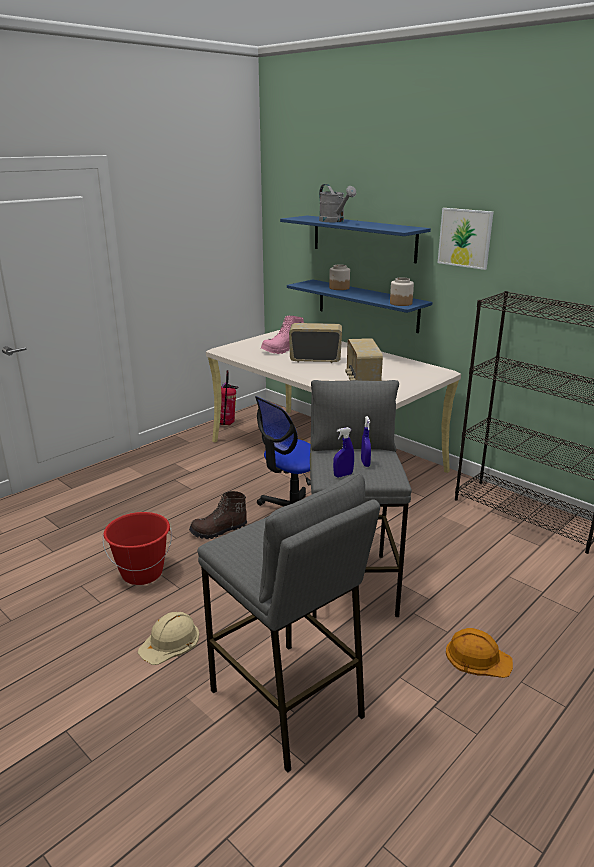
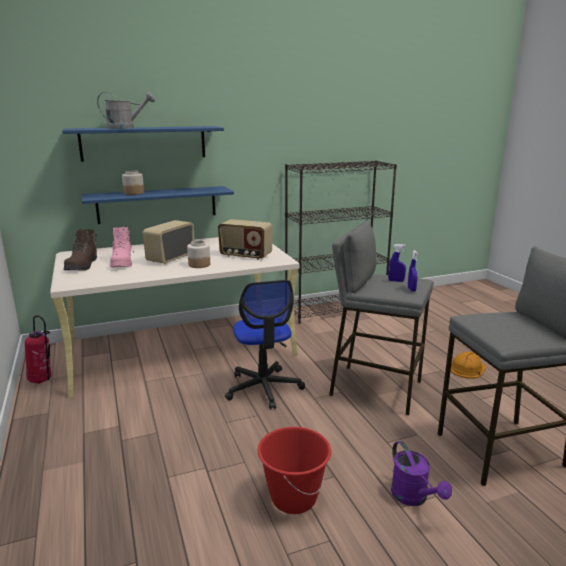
camera: 65 degrees left, 5 degrees down
beige hard hat [138,612,199,665] -> purple watering can [391,441,452,506]
brown boot [189,491,247,539] -> brown boot moved to [64,229,97,271]
jar [390,277,414,306] -> jar moved to [187,240,210,268]
picture [438,208,493,270] -> none

